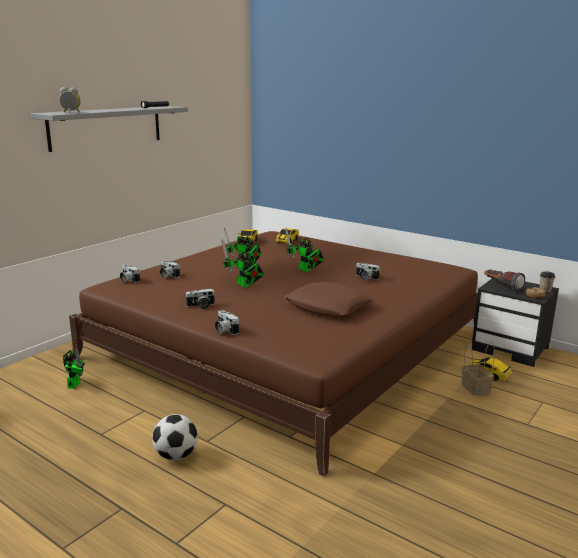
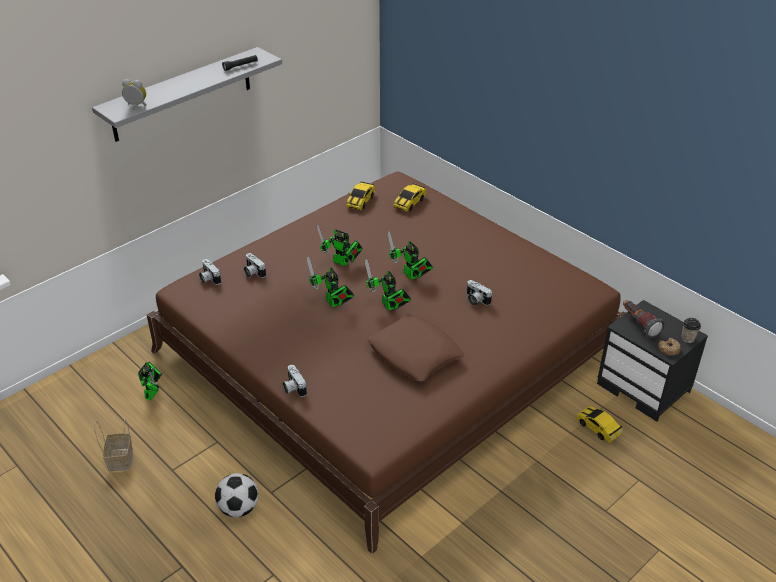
camera: 10 degrees right, 20 degrees up
camera [186,289,215,309] -> none
basket [462,342,495,396] -> basket moved to [94,419,133,471]
none -> toy robot [365,259,411,311]

